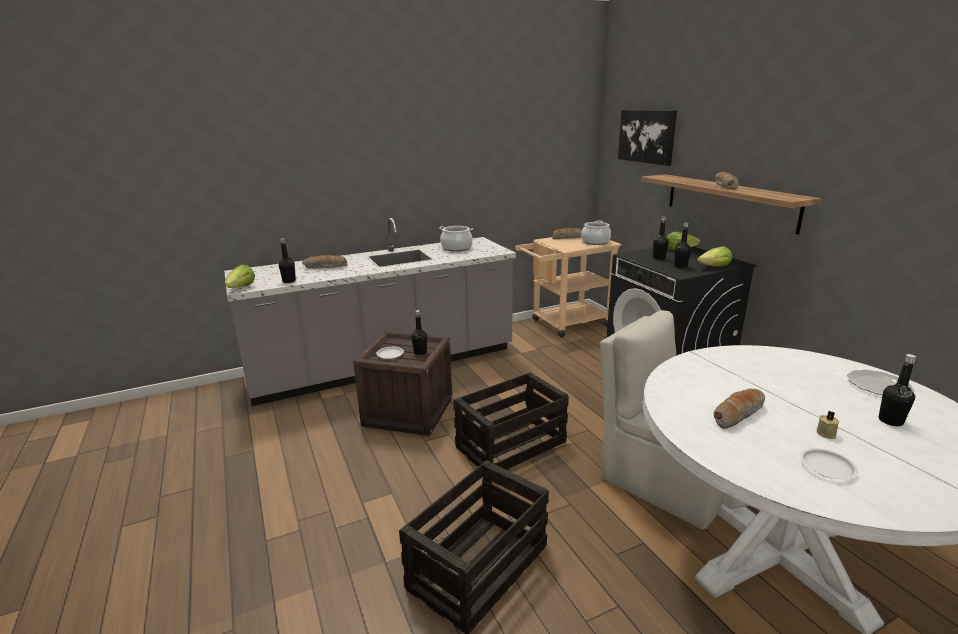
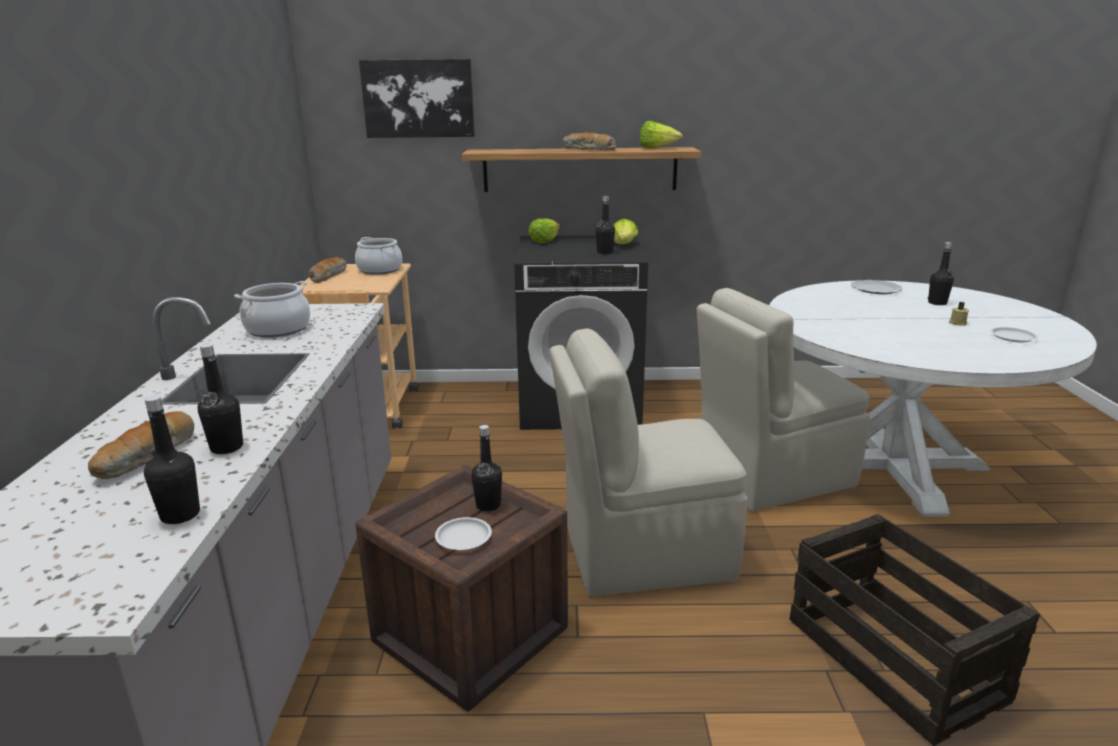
camera: 65 degrees left, 0 degrees up
lettuce [225,265,255,288] -> lettuce moved to [639,121,683,148]
crate [453,372,569,470] -> beige chair [549,328,748,596]
black bottle [653,216,669,260] -> black bottle moved to [198,344,243,454]
bread [714,389,765,429] -> none

